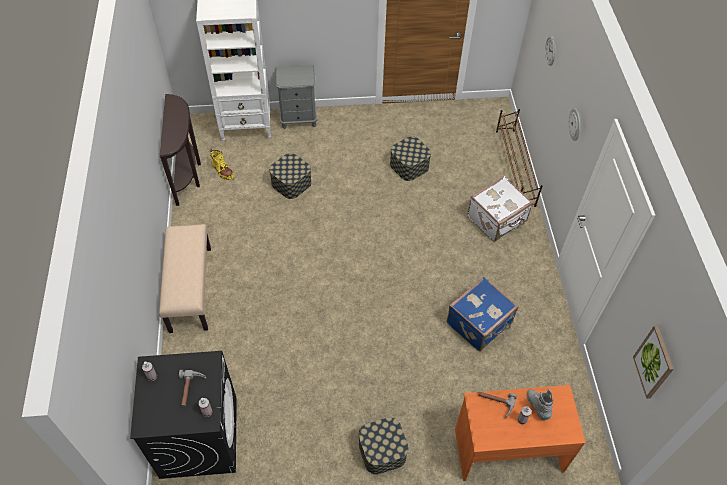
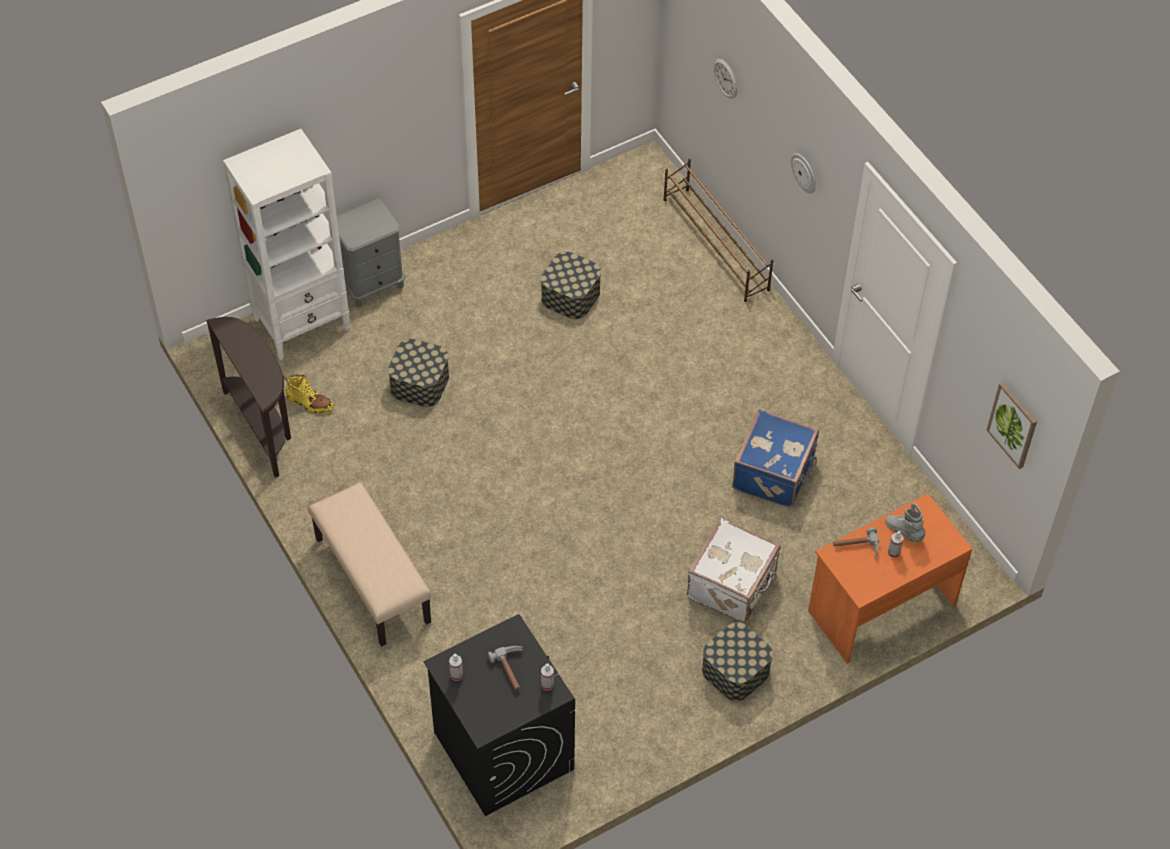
camera: 25 degrees left, 0 degrees up
white suitcase [467,176,533,242] -> white suitcase moved to [687,518,781,622]

